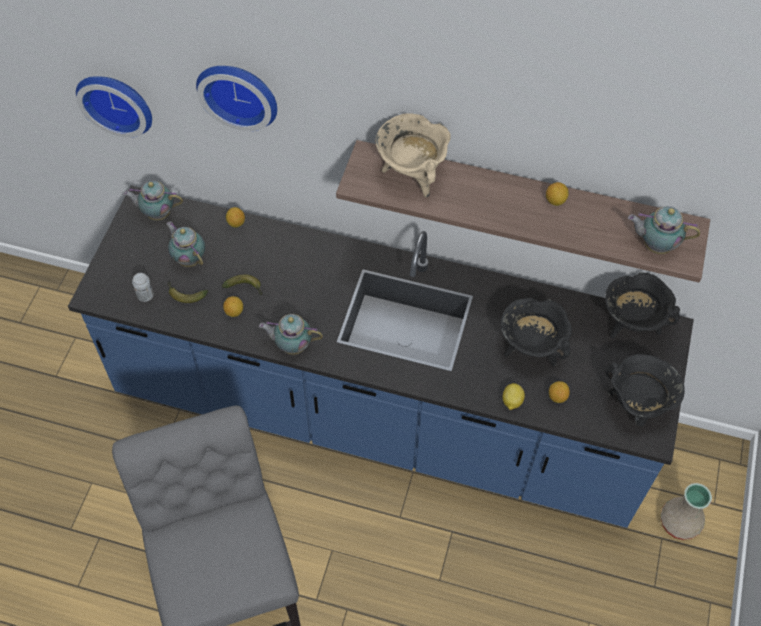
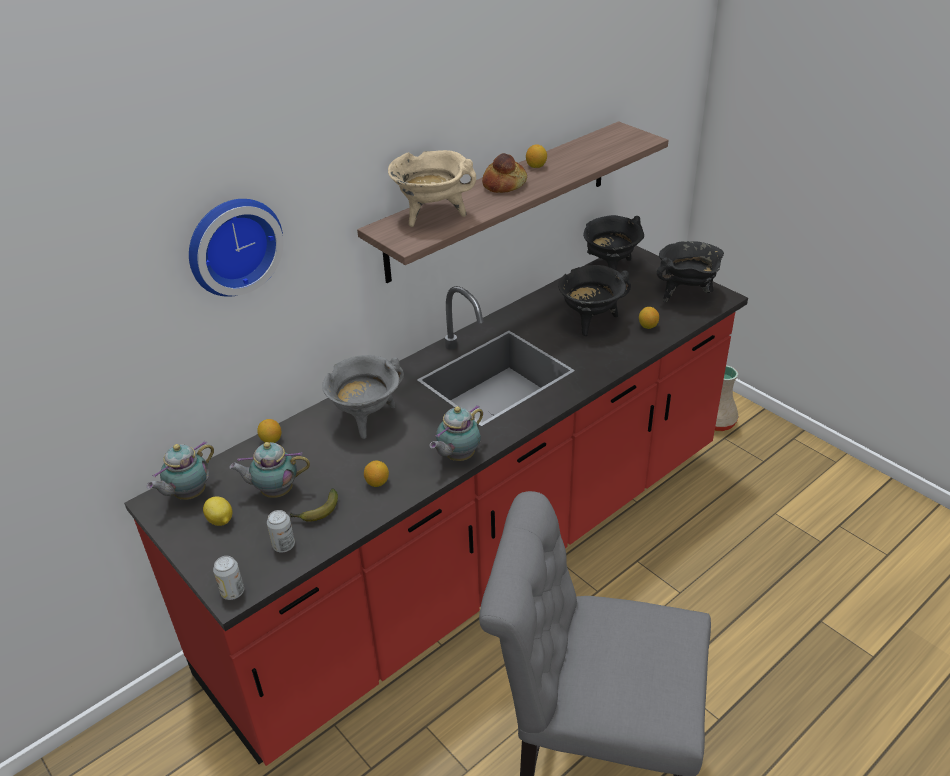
camera: 55 degrees left, 20 degrees down
blue counter [68,185,694,528] -> red counter [124,246,748,766]
wall clock [76,76,152,138] -> none
banana [222,274,263,295] -> none
lemon [502,383,525,410] -> lemon moved to [203,496,232,526]
teapot [628,206,700,254] -> none
none -> can [213,556,244,600]
none -> grey cooking pot [322,355,404,439]
none -> bread [482,153,527,193]

